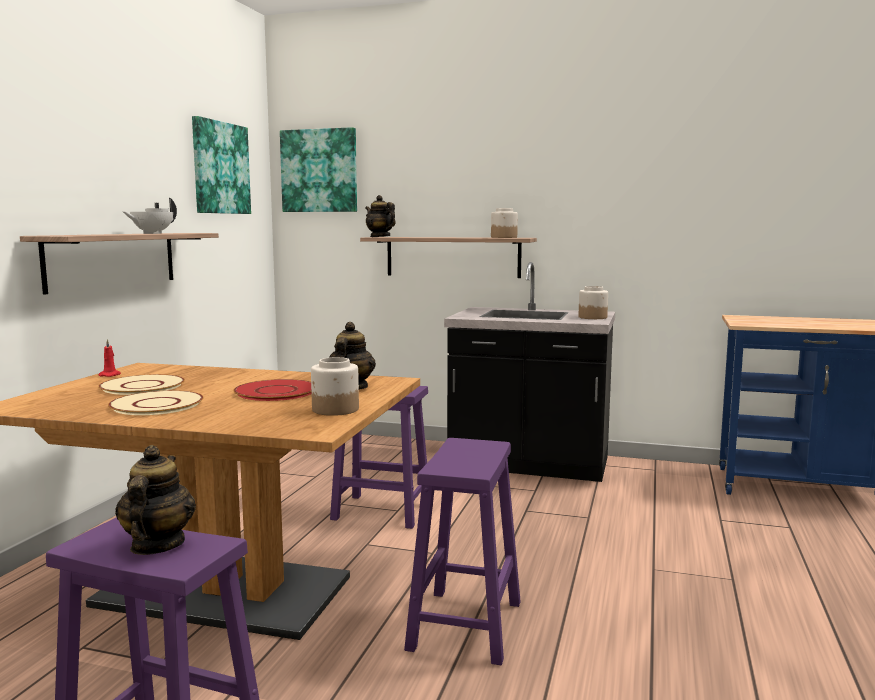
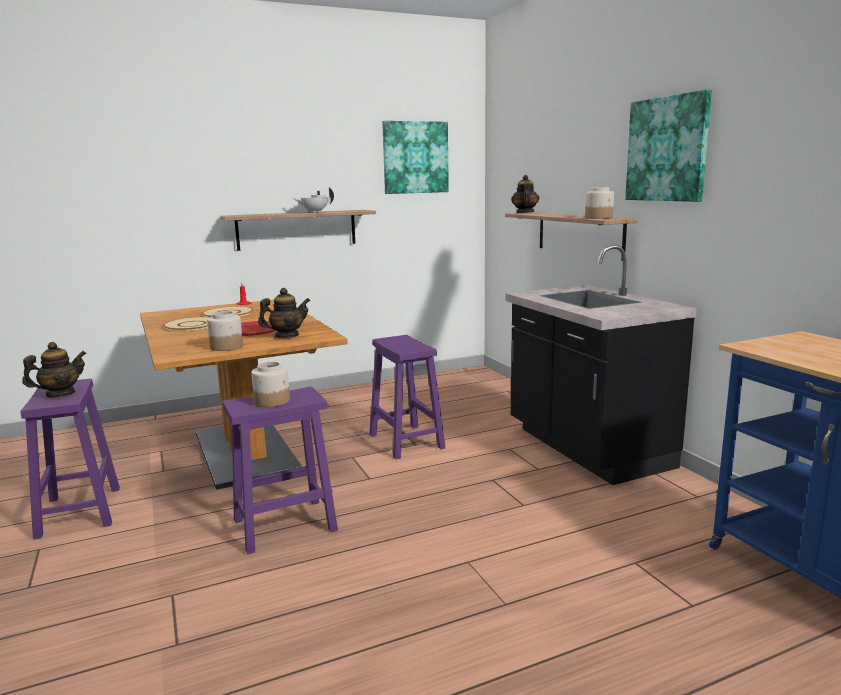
camera: 50 degrees right, 5 degrees up
picture [280,127,357,212] -> picture moved to [625,90,712,202]
jar [579,286,608,319] -> jar moved to [251,362,290,407]

